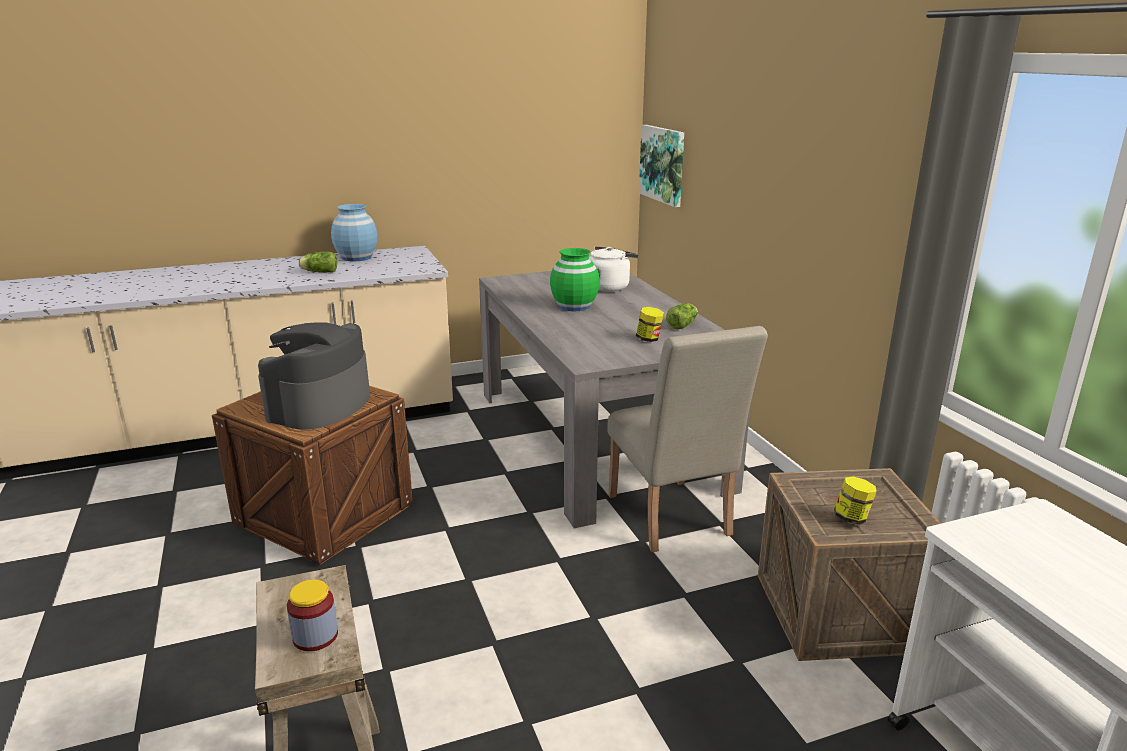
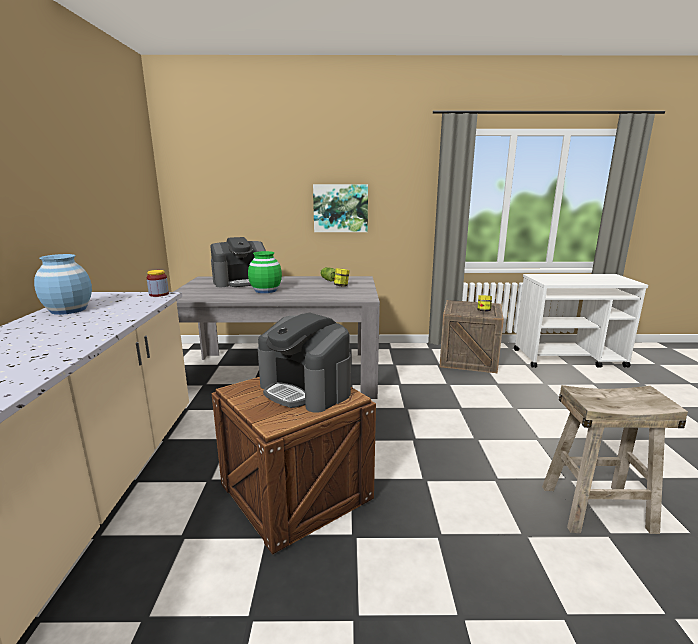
camera: 70 degrees left, 5 degrees down
jar [287,580,338,651] -> jar moved to [146,270,169,297]
lettuce [298,251,337,273] -> none
white kettle [589,246,639,292] -> coffee machine [210,237,266,287]
beige chair [607,326,768,552] -> none
picture [639,125,684,207] -> picture moved to [313,184,368,232]

